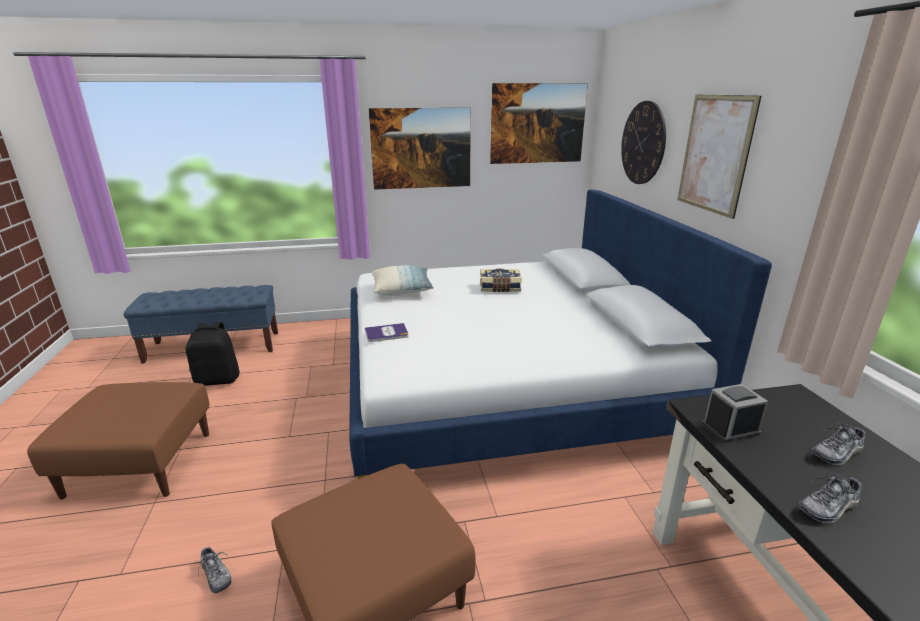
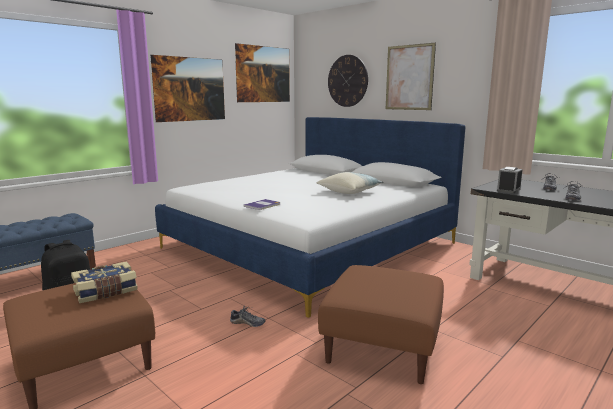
camera: 35 degrees left, 10 degrees down
shoe [198,547,232,593] -> shoe moved to [230,306,265,327]
pillow [372,265,434,296] -> pillow moved to [317,172,384,194]
book [480,268,522,292] -> book moved to [71,261,138,303]

